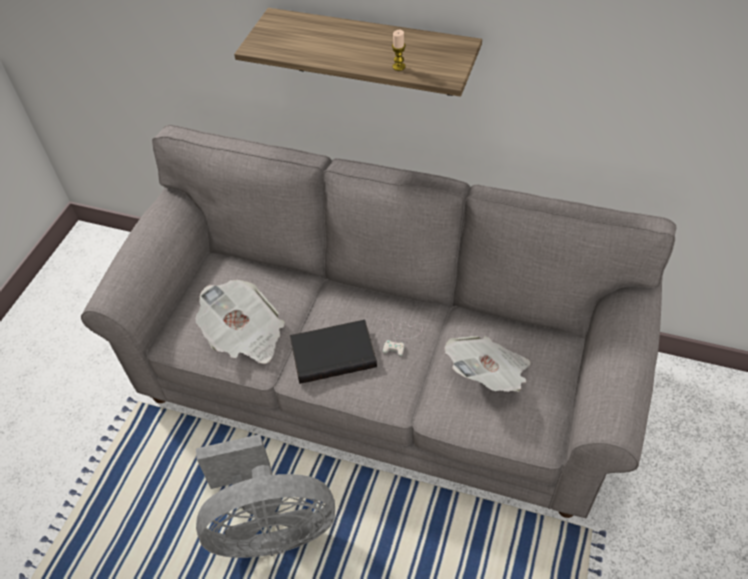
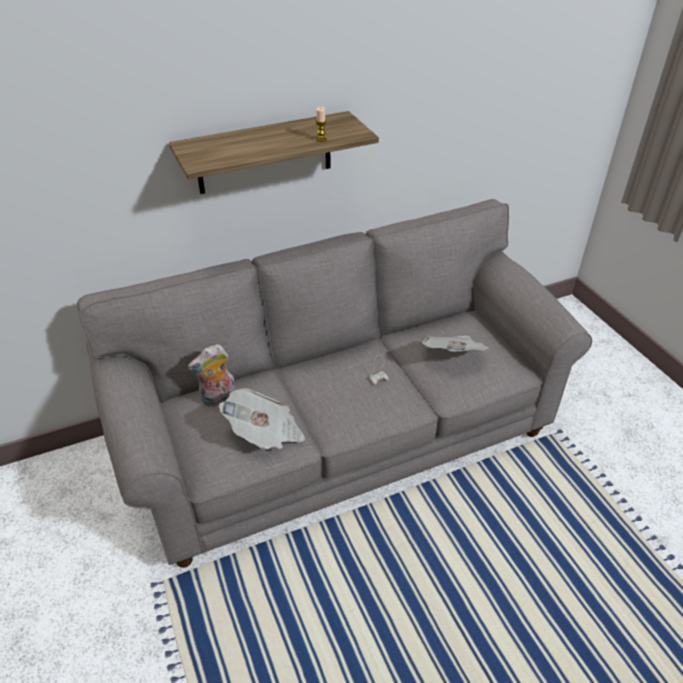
camera: 45 degrees left, 10 degrees down
grey fan [196,434,335,558] -> none
black book [290,320,377,384] -> none
none -> plush toy [188,344,236,408]

